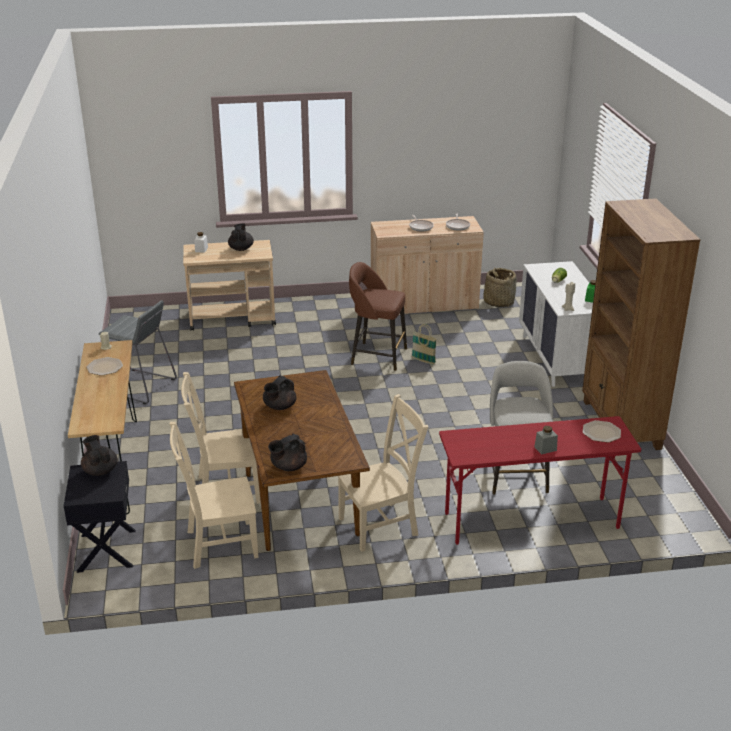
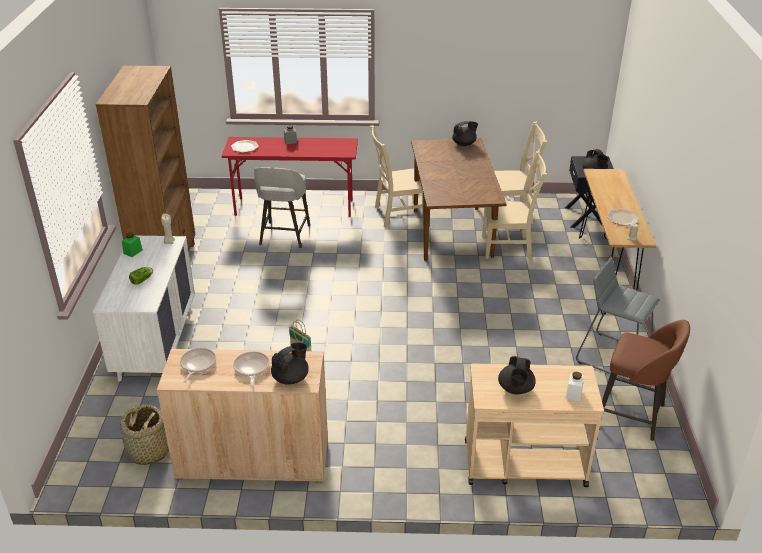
camera: 170 degrees left, 5 degrees up
black teapot [263,375,296,410] -> black teapot moved to [271,342,309,385]
brown stool [349,262,407,371] -> brown stool moved to [602,320,690,441]

